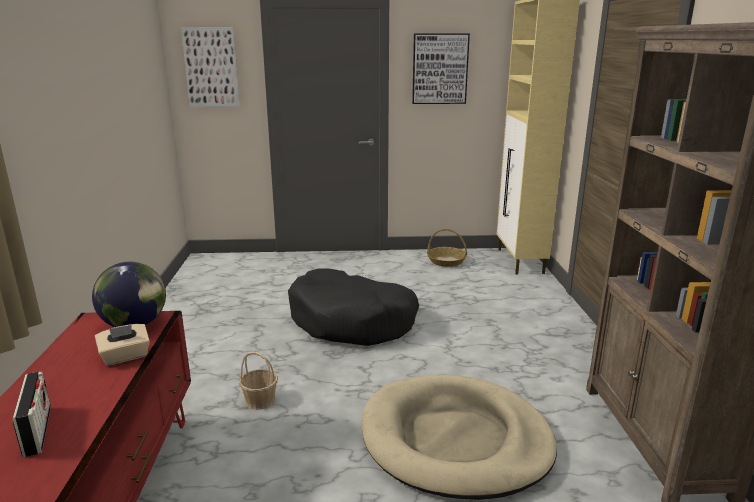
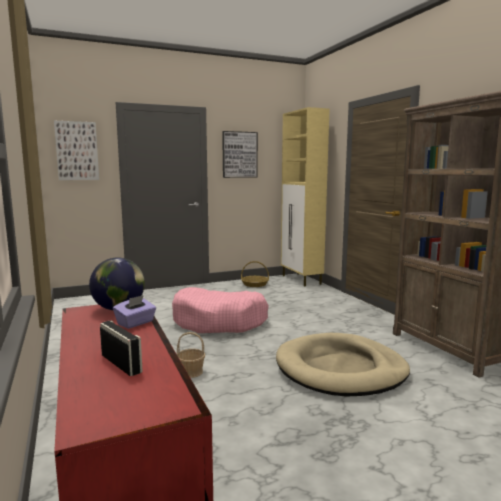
camera: 20 degrees left, 10 degrees down
beige tissue box [95,324,150,366] -> purple tissue box [113,295,156,329]
black dog bed [288,268,419,346] -> pink dog bed [172,287,269,333]

